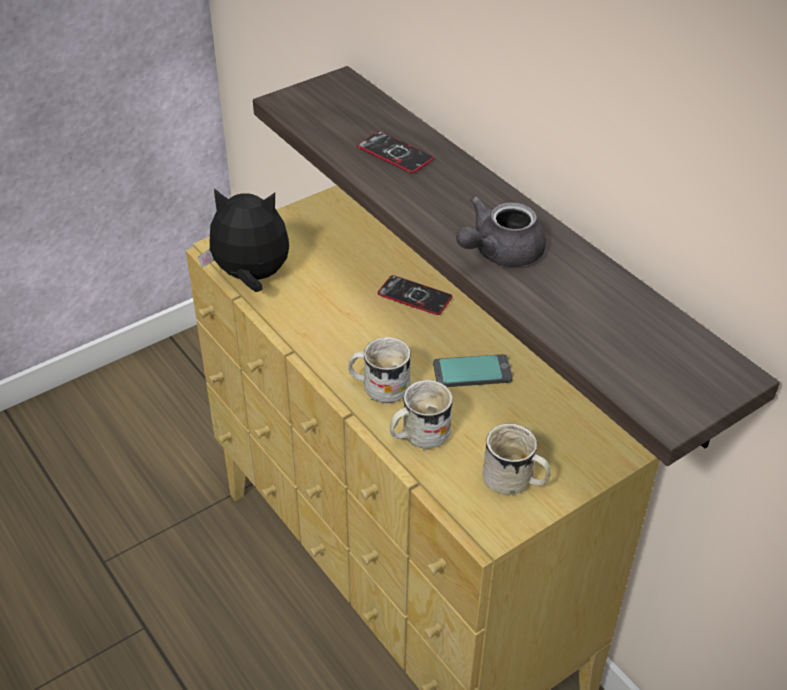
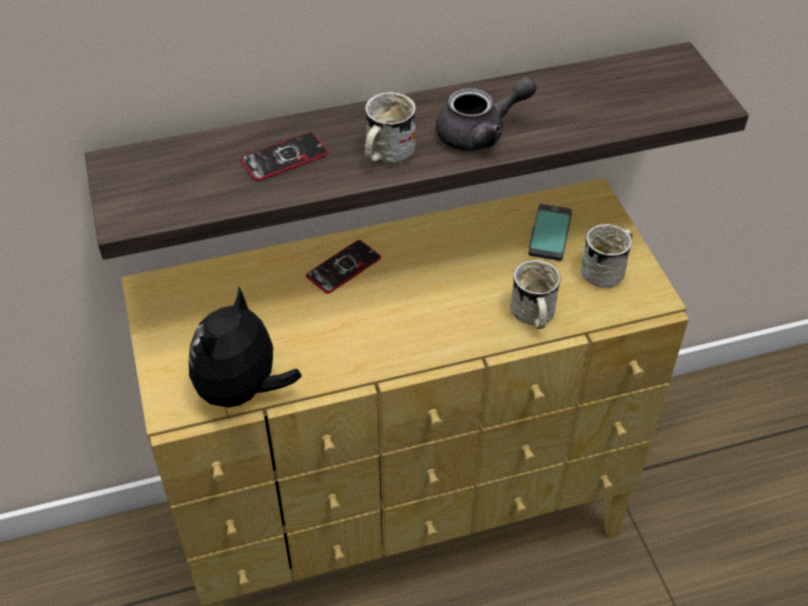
camera: 70 degrees left, 5 degrees up
white mug [348,337,411,403] -> white mug moved to [365,92,416,165]
phone [433,354,513,387] -> phone moved to [528,204,572,261]
grey teapot [456,196,546,267] -> grey teapot turned 90 degrees counterclockwise [436,76,537,151]

